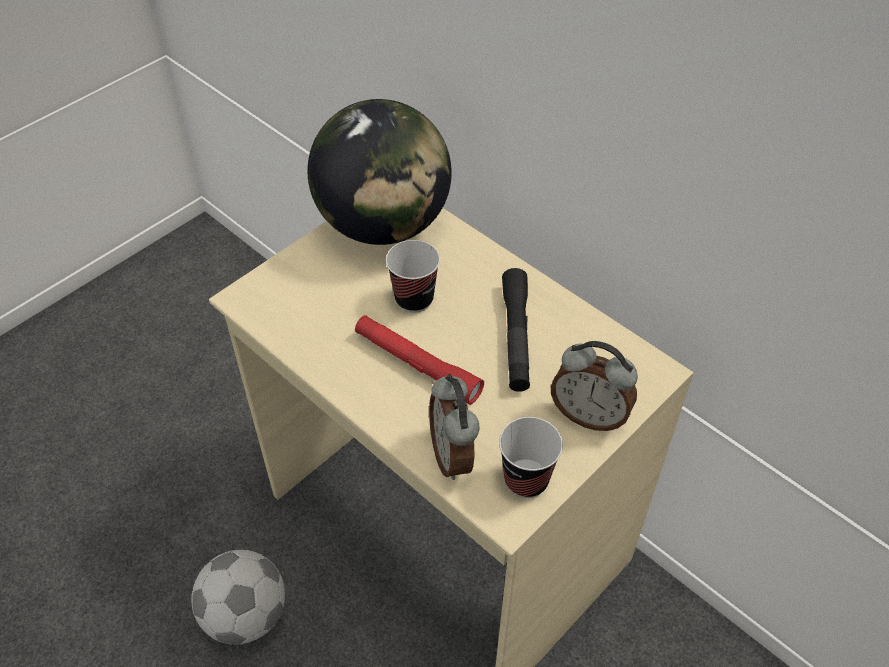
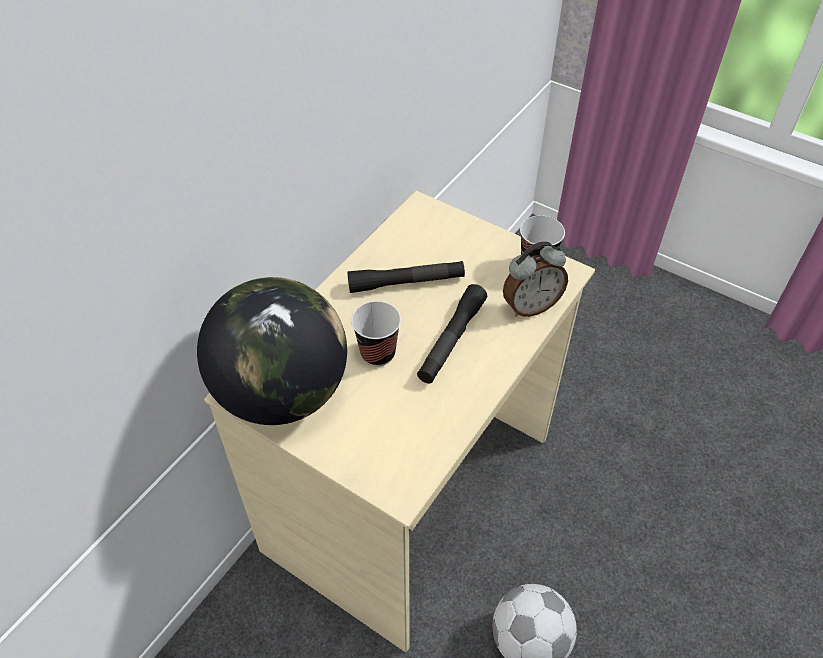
camera: 100 degrees left, 0 degrees up
red flashlight [355,315,484,405] -> black flashlight [417,284,487,383]
alarm clock [551,341,638,431] -> none

